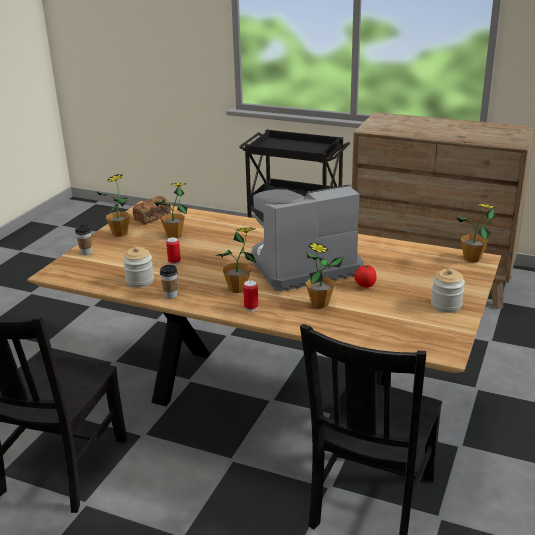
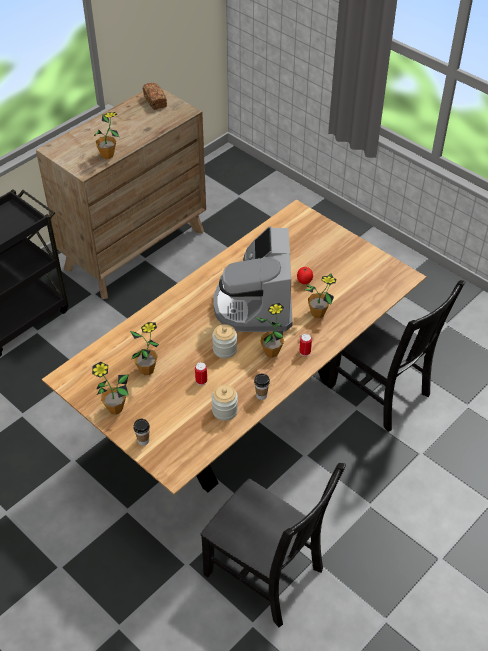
camera: 70 degrees left, 20 degrees up
bread [133,196,171,225] -> bread moved to [143,83,167,110]
jar [431,268,465,313] -> jar moved to [212,324,237,358]
potted plant [456,203,496,263] -> potted plant moved to [94,112,119,159]

